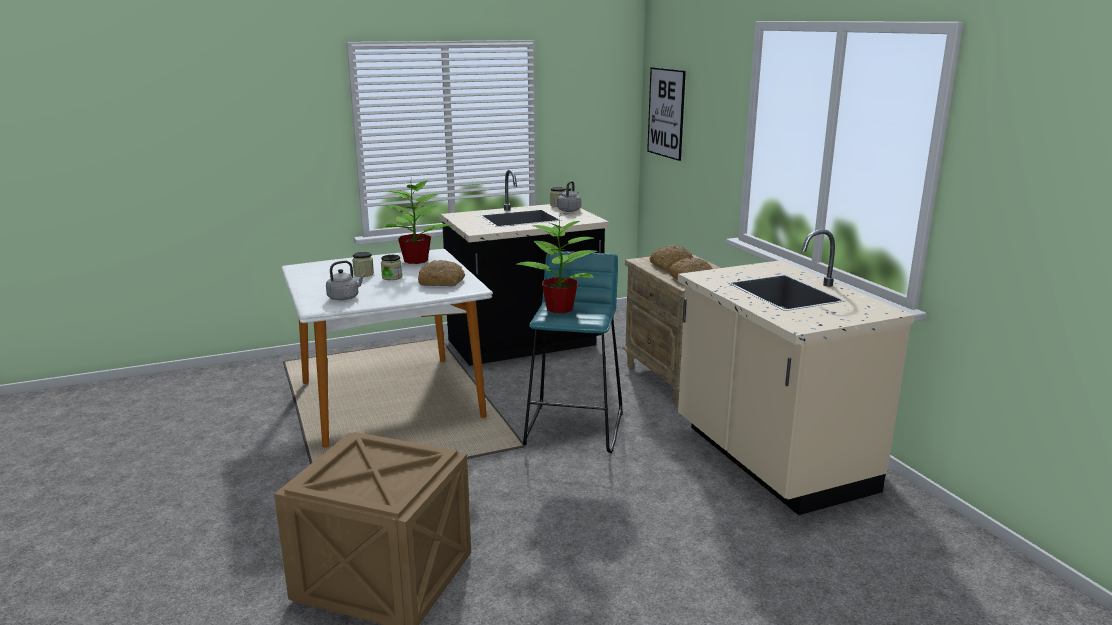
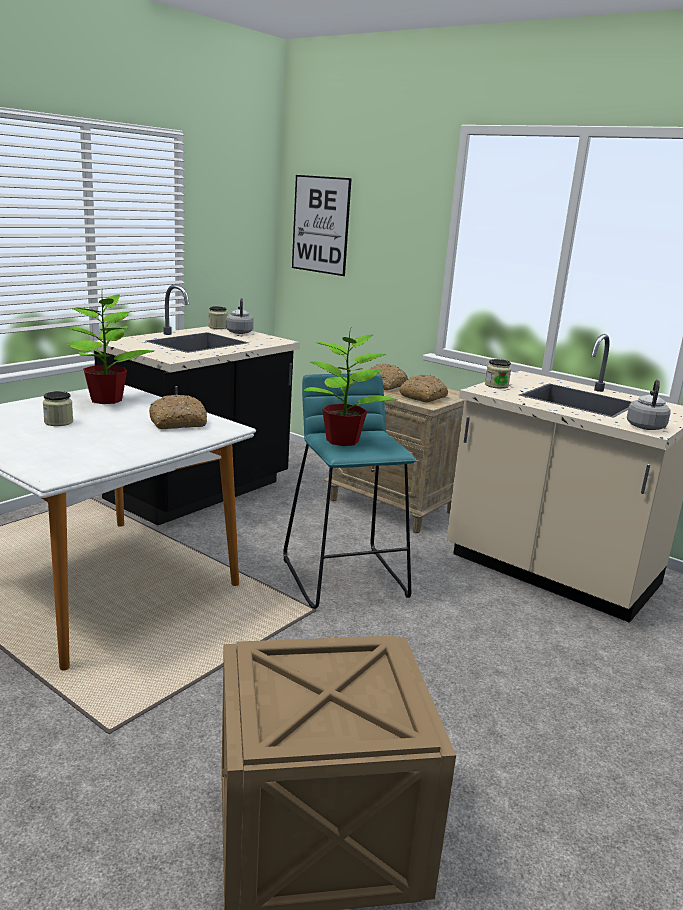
camera: 30 degrees left, 0 degrees up
grey kettle [326,260,366,300] -> grey kettle moved to [627,379,671,430]
jar [381,255,402,280] -> jar moved to [485,359,511,389]

